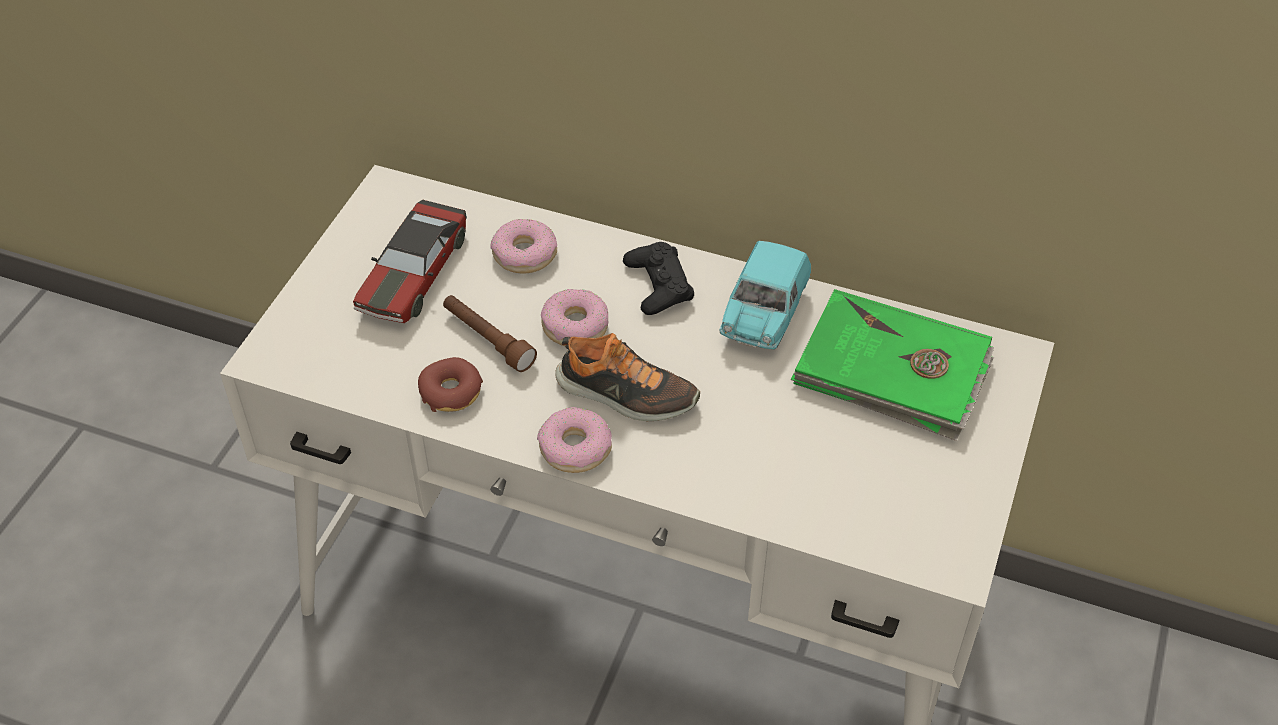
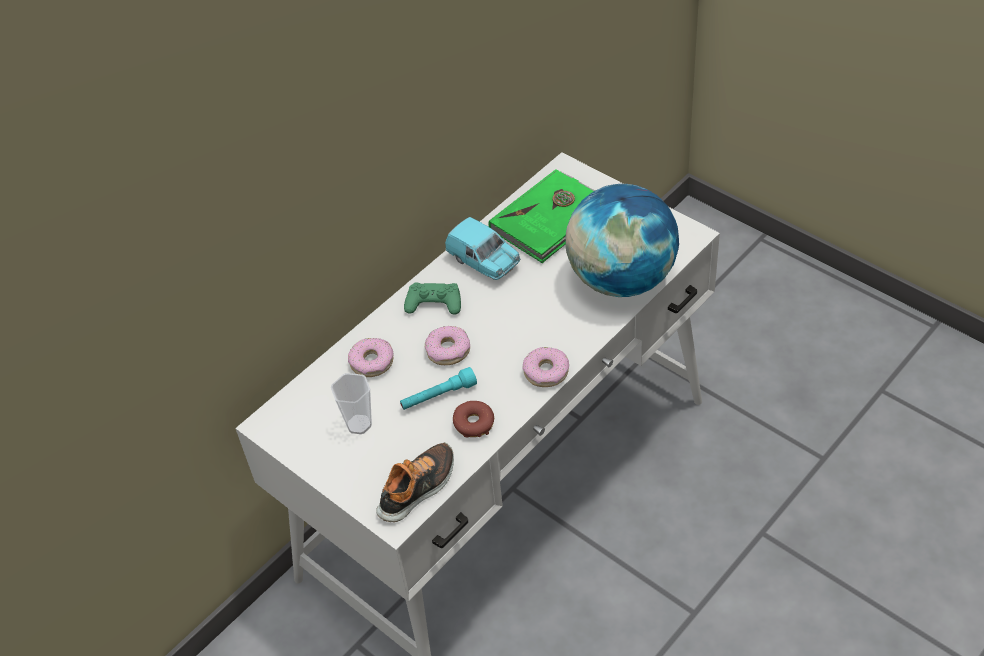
camera: 65 degrees left, 0 degrees up
toy car [353,200,467,323] -> cup [331,373,372,434]
brown flashlight [443,295,537,372] -> turquoise flashlight [400,367,477,410]
shoe [555,333,700,421] -> shoe moved to [376,442,454,522]
black game controller [623,242,694,315] -> green game controller [404,282,461,315]
none -> globe [566,184,679,297]

